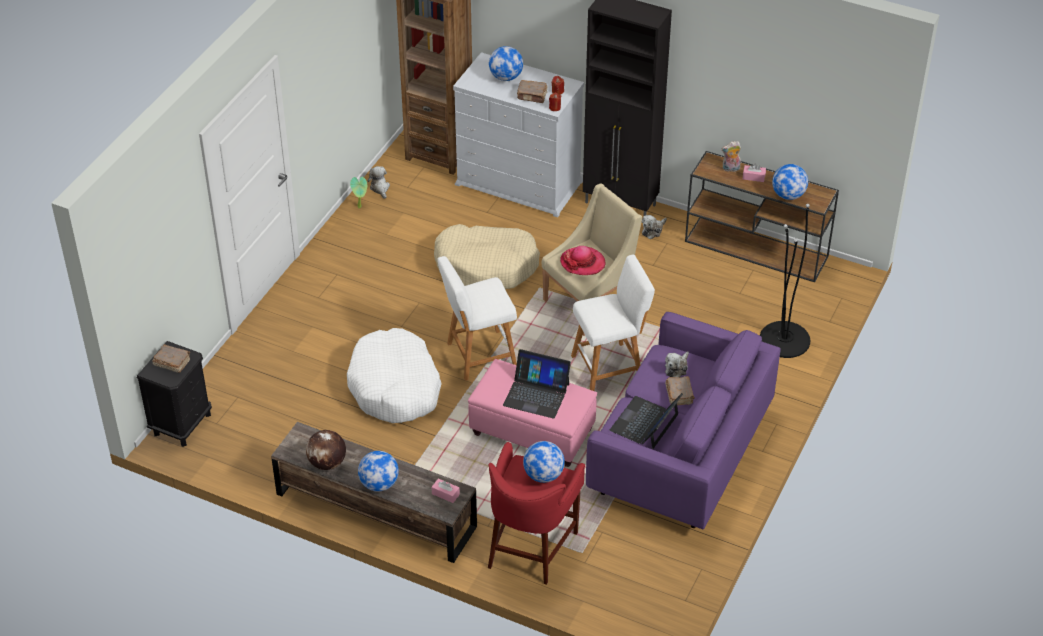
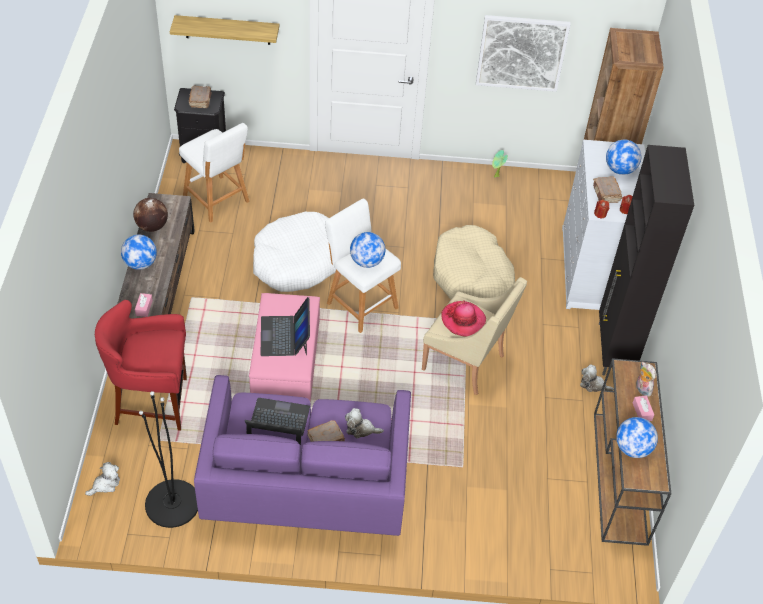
camera: 65 degrees right, 5 degrees up
plush toy [368,166,390,199] -> plush toy moved to [85,462,120,496]
globe [523,441,565,483] -> globe moved to [350,232,385,268]
white stool [571,254,655,391] -> white stool moved to [179,123,249,223]
black floor lamp [760,204,810,358] -> black floor lamp moved to [139,391,198,528]
none -> shelf [170,15,279,45]
none -> picture [476,15,571,92]

